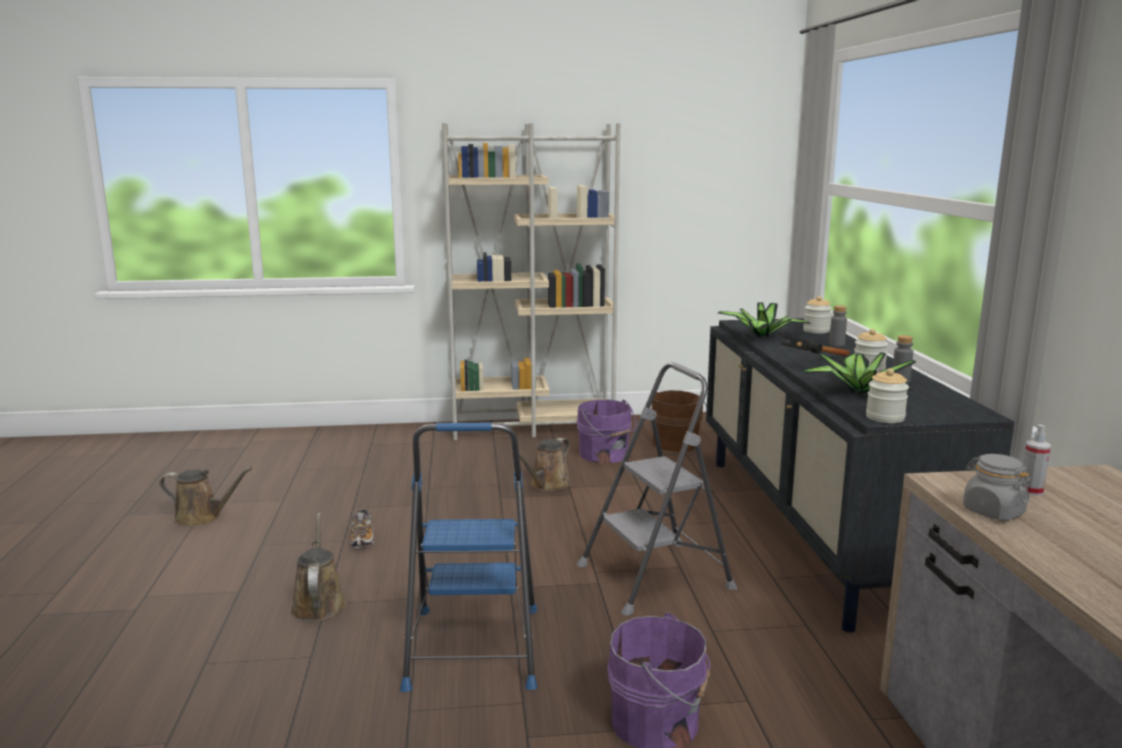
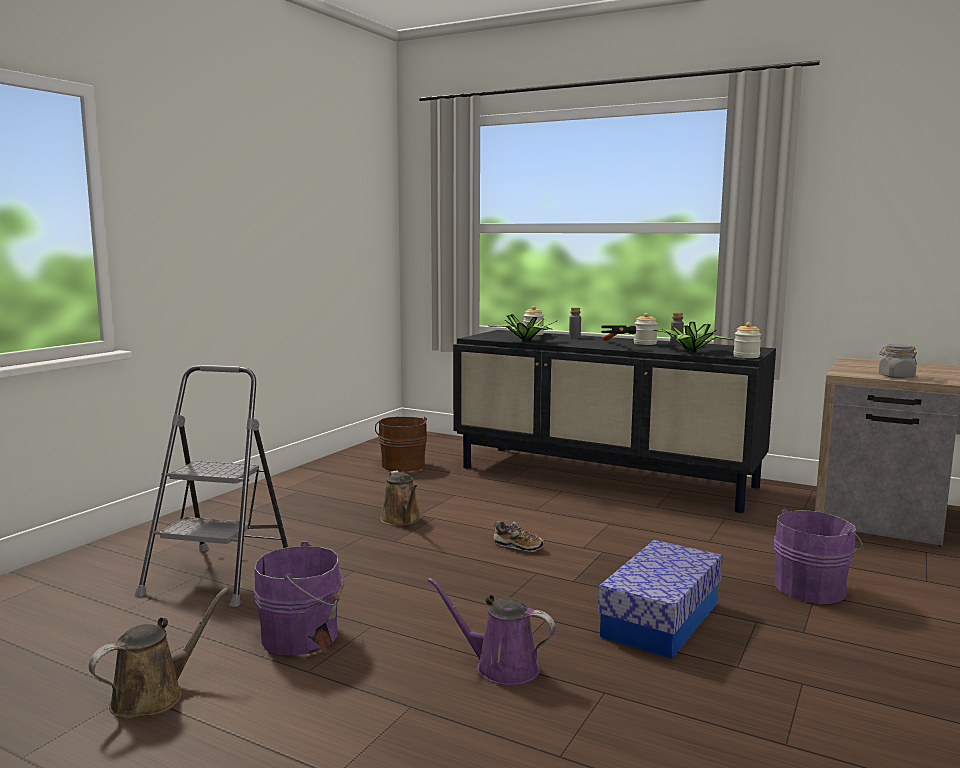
camera: 55 degrees left, 5 degrees down
brown watering can [290,512,346,622] -> purple watering can [428,578,556,685]
shoe [350,508,374,548] -> shoe moved to [494,521,544,552]
blue step ladder [400,423,538,692] -> storage box [598,540,723,659]
beige bookcase [442,123,620,440] -> none
grey step ladder [577,362,737,616] -> grey step ladder moved to [134,365,288,607]
purple bucket [577,399,637,463] -> purple bucket moved to [254,542,344,656]
spray bottle [1021,425,1051,496] -> none

